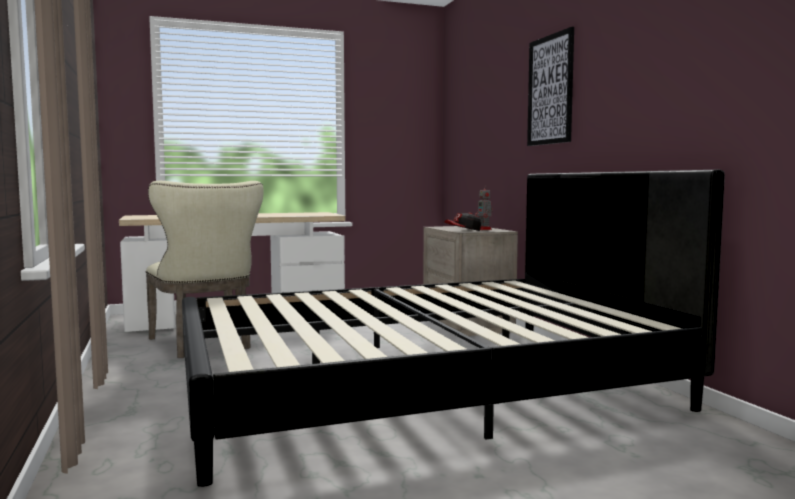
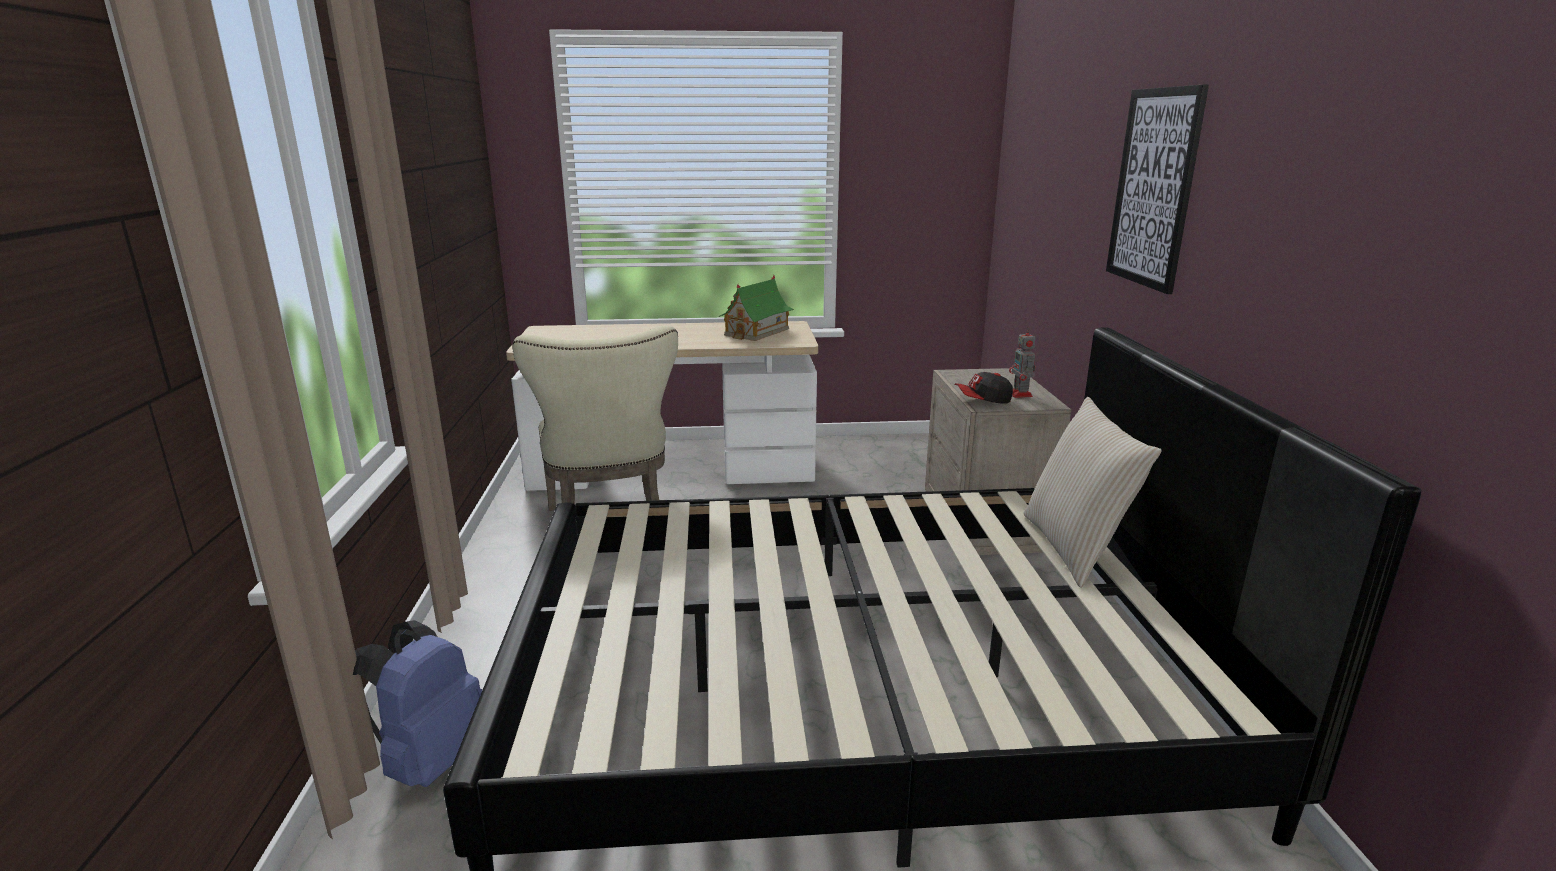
camera: 15 degrees right, 15 degrees up
none -> blue backpack [353,620,482,787]
none -> toy house [719,275,794,341]
none -> beige pillow [1023,397,1162,588]

